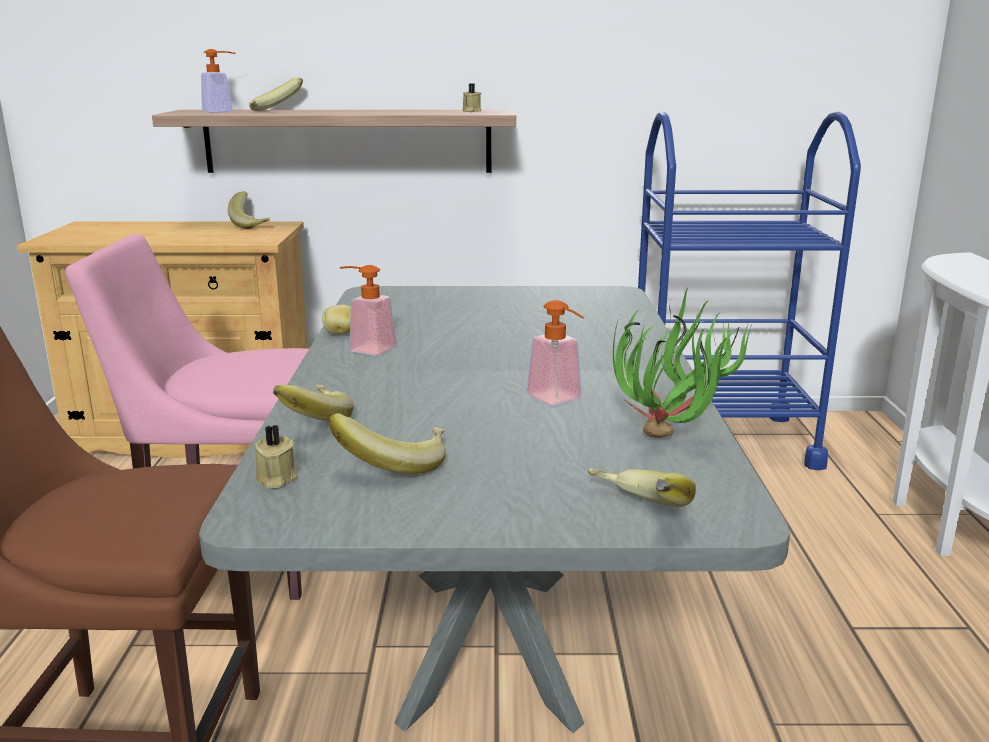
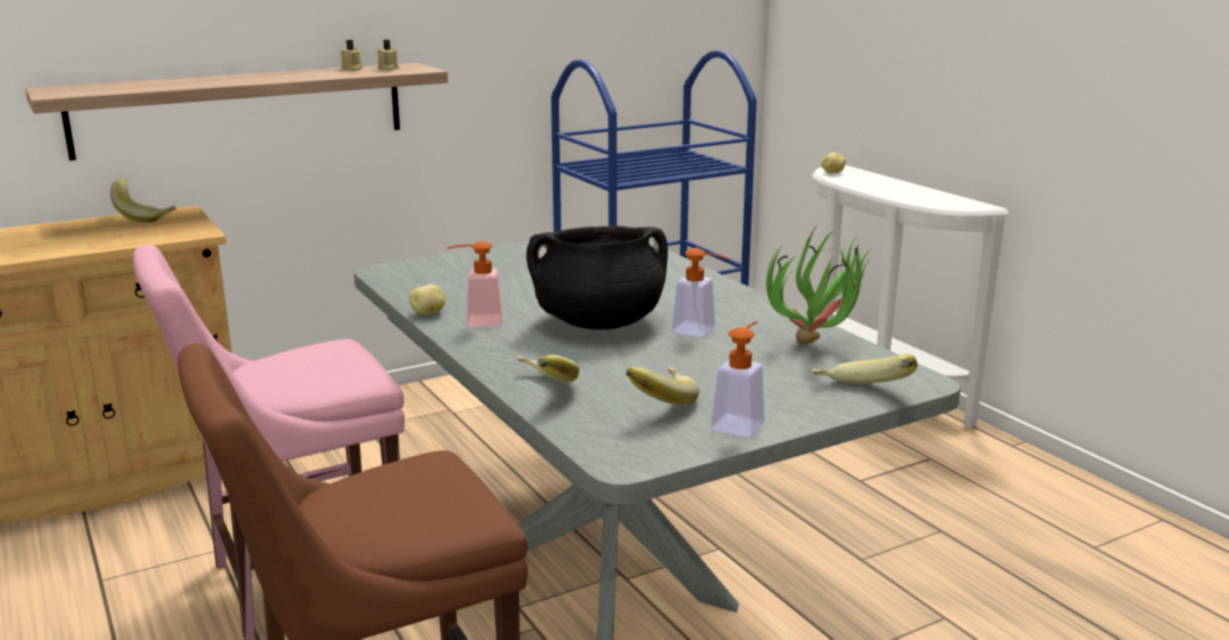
camera: 30 degrees left, 0 degrees up
soap dispenser [201,49,236,113] -> soap dispenser moved to [711,321,765,437]
banana [249,78,303,111] -> none
beige candle [255,425,298,489] -> beige candle moved to [341,40,363,70]
none -> black cooking pot [526,226,668,330]
none -> potato [821,153,846,173]

